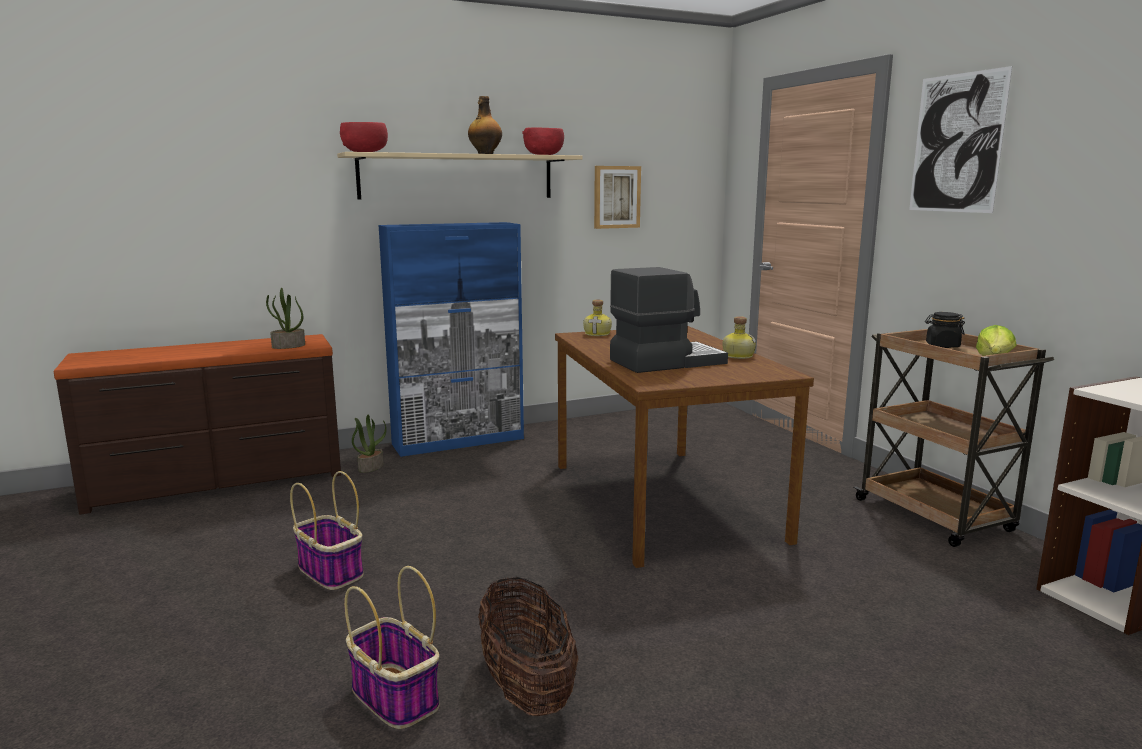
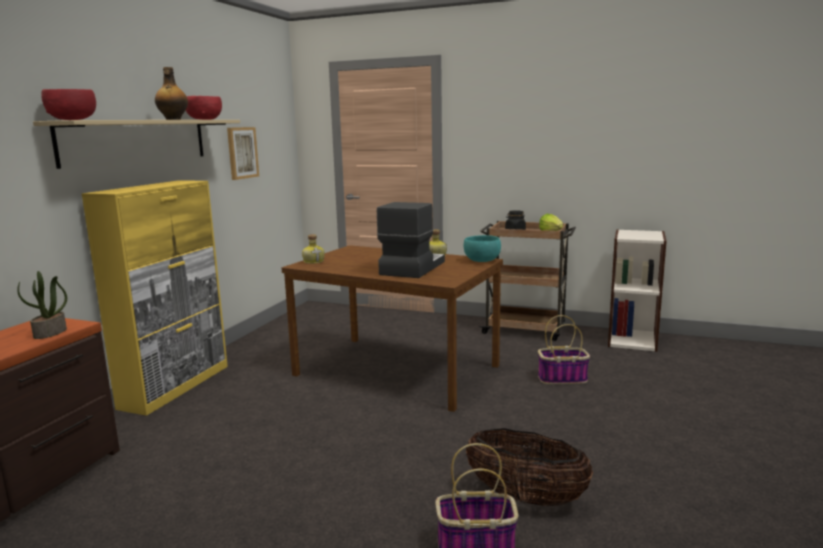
camera: 45 degrees left, 0 degrees up
basket [290,471,363,590] -> basket moved to [538,315,590,384]
potted plant [352,415,387,473] -> none
blue cabinet [378,222,524,457] -> yellow cabinet [81,180,228,416]
picture [909,66,1012,213] -> none
none -> turquoise bowl [464,235,501,262]

